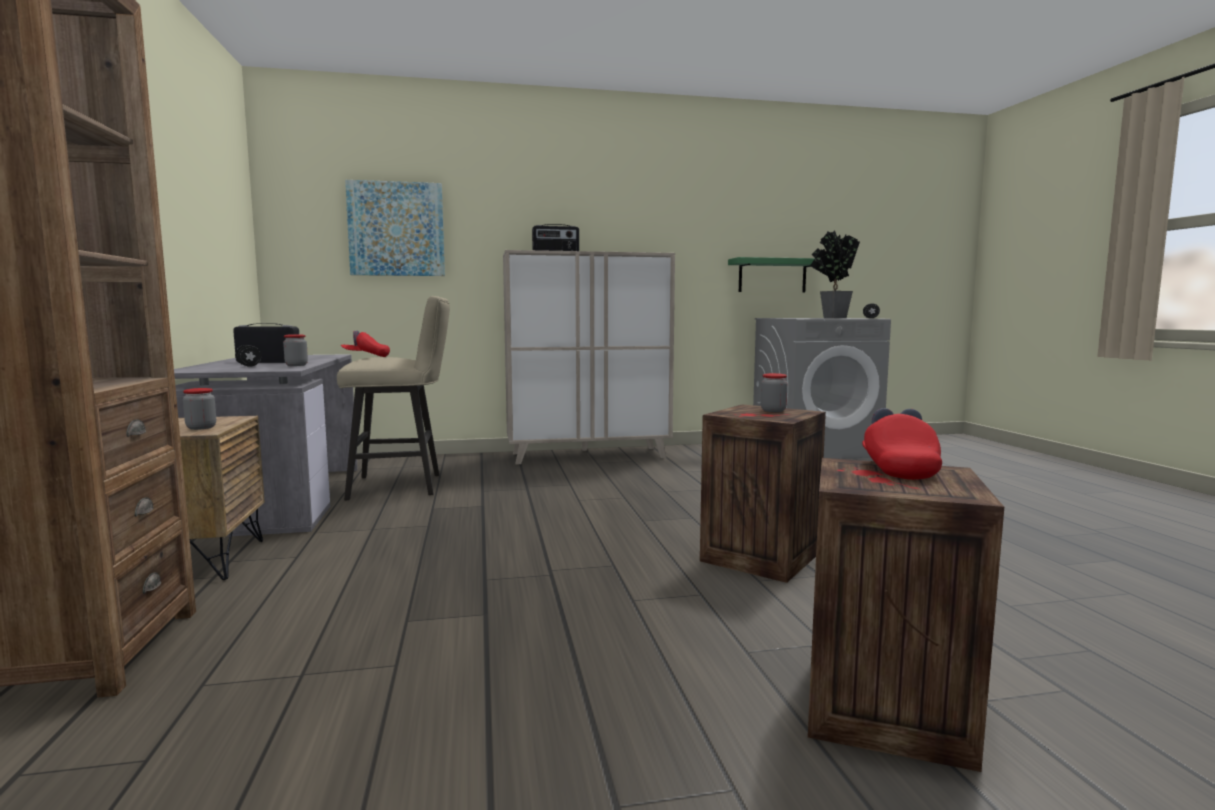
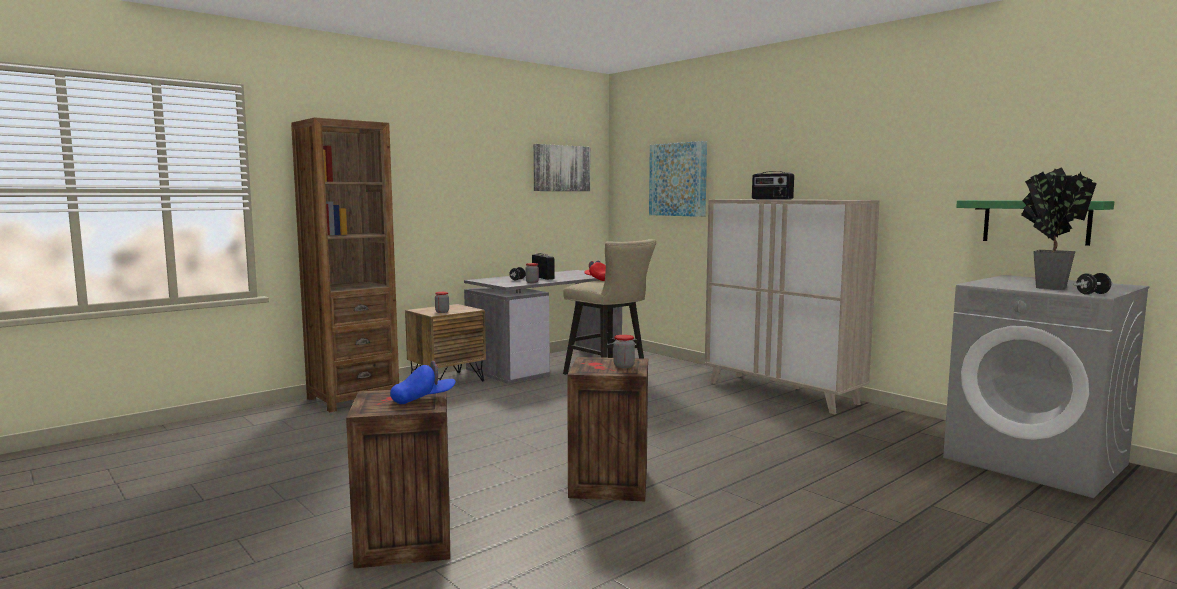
camera: 60 degrees right, 0 degrees up
red cap [862,408,942,480] -> blue cap [390,361,456,404]
none -> picture [533,144,590,191]

